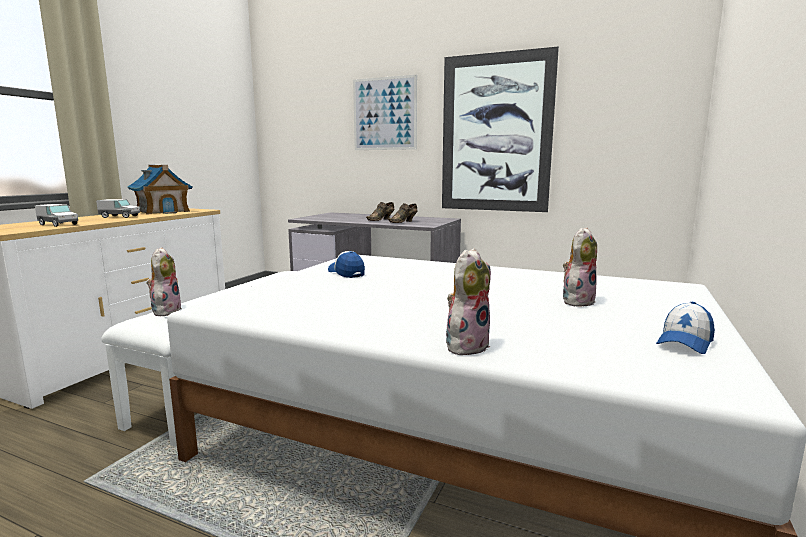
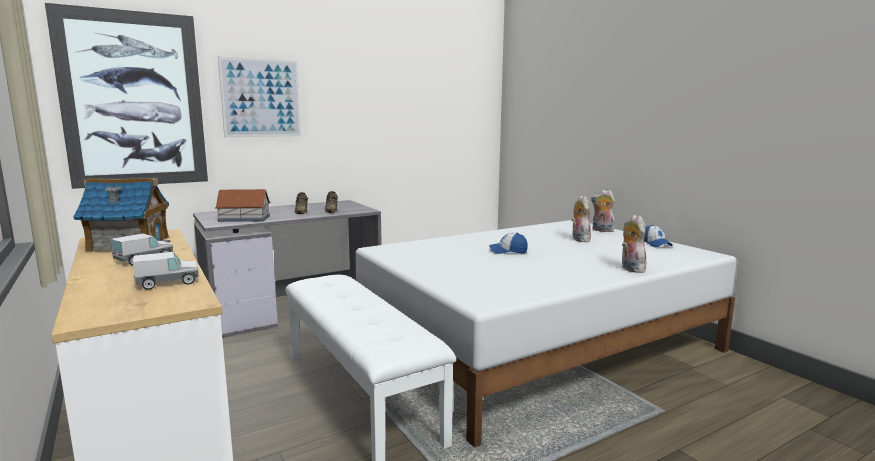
camera: 55 degrees left, 0 degrees up
plush toy [146,247,182,316] -> plush toy moved to [591,190,615,232]
cap [328,251,365,278] -> cap moved to [489,233,528,254]
picture [442,47,559,212] -> picture moved to [45,3,208,189]
none -> toy house [215,189,271,222]

